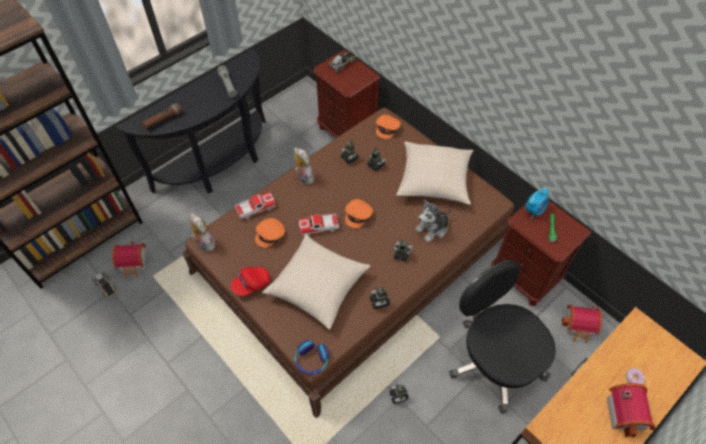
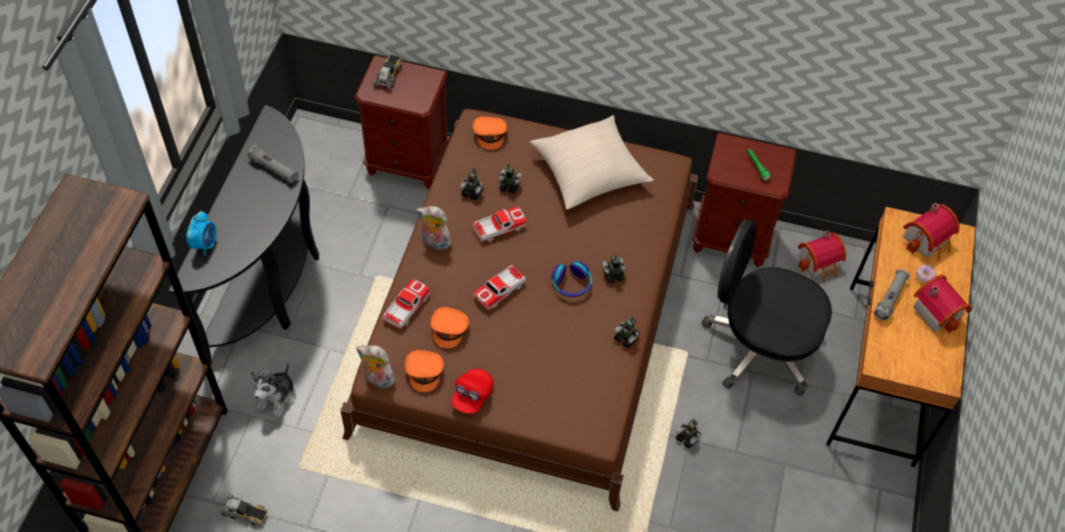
camera: 35 degrees left, 0 degrees up
toy house [112,241,146,278] -> toy house moved to [903,203,959,261]
brown flashlight [142,103,182,130] -> none
beige pillow [262,234,371,330] -> none
headphones [295,340,329,375] -> headphones moved to [552,261,592,297]
orange cap [345,199,373,228] -> orange cap moved to [405,350,444,392]
plush toy [415,199,452,242] -> plush toy moved to [251,362,296,417]
alarm clock [525,188,549,219] -> alarm clock moved to [186,211,216,256]
none -> toy car [473,206,526,242]
none -> grey flashlight [874,269,910,321]

